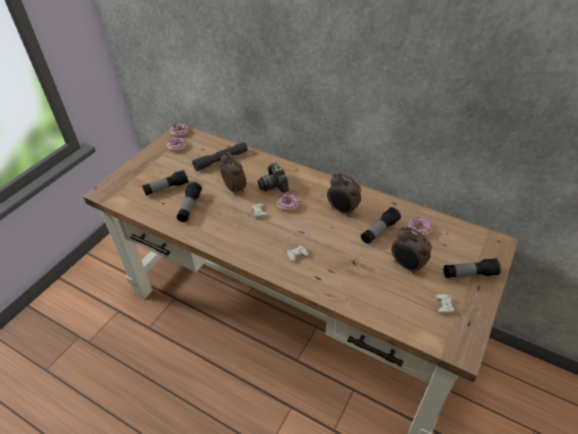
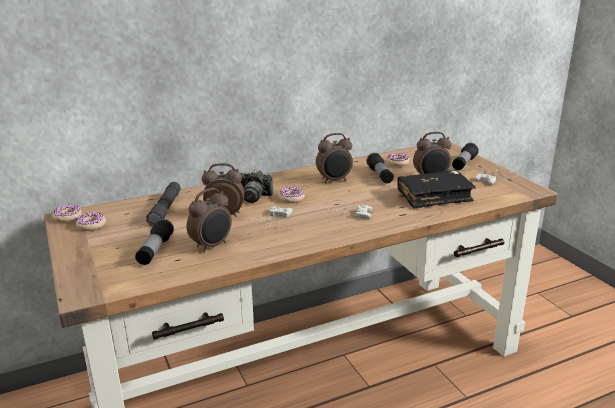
camera: 55 degrees left, 20 degrees down
flashlight [177,182,202,222] -> alarm clock [187,188,232,253]
none -> black book [397,170,476,209]

